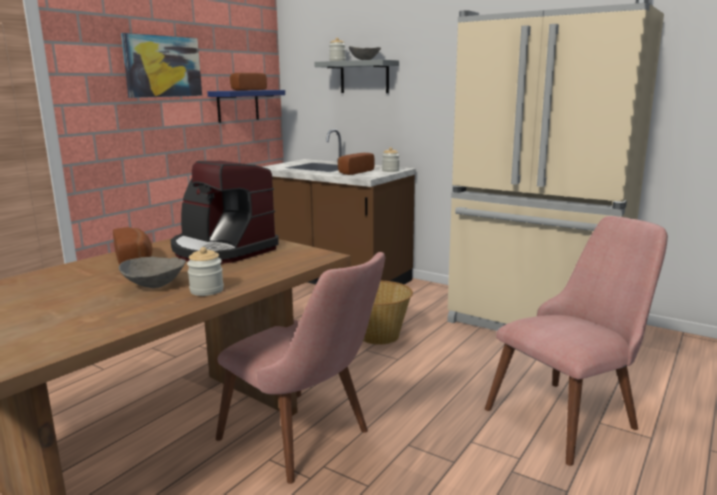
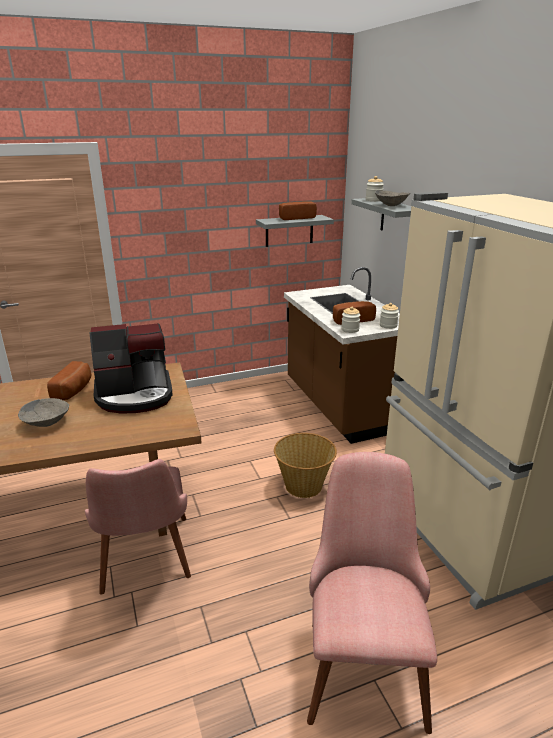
camera: 35 degrees right, 10 degrees up
picture [121,33,202,98] -> none
coffee machine [170,161,279,264] -> coffee machine turned 90 degrees counterclockwise [90,323,173,413]
jar [187,247,224,296] -> jar moved to [341,307,360,333]
blue shelf [208,90,285,123] -> grey shelf [256,215,334,247]
pink chair [485,216,668,466] -> pink chair turned 90 degrees counterclockwise [307,452,437,734]

